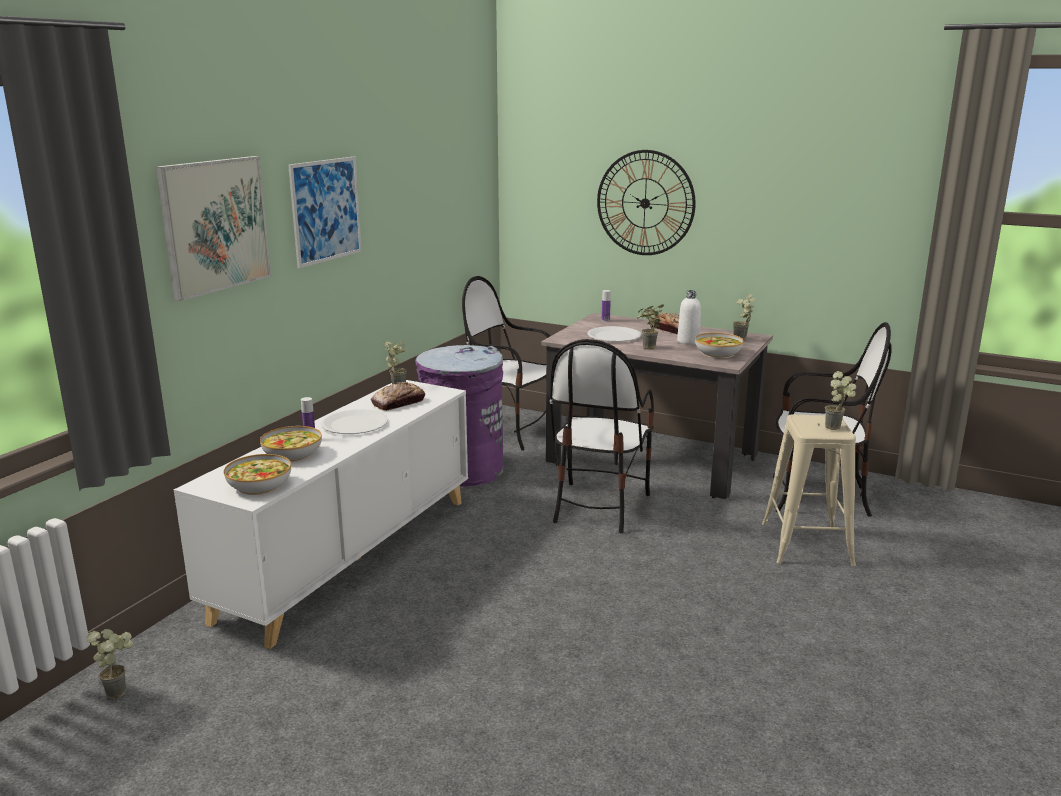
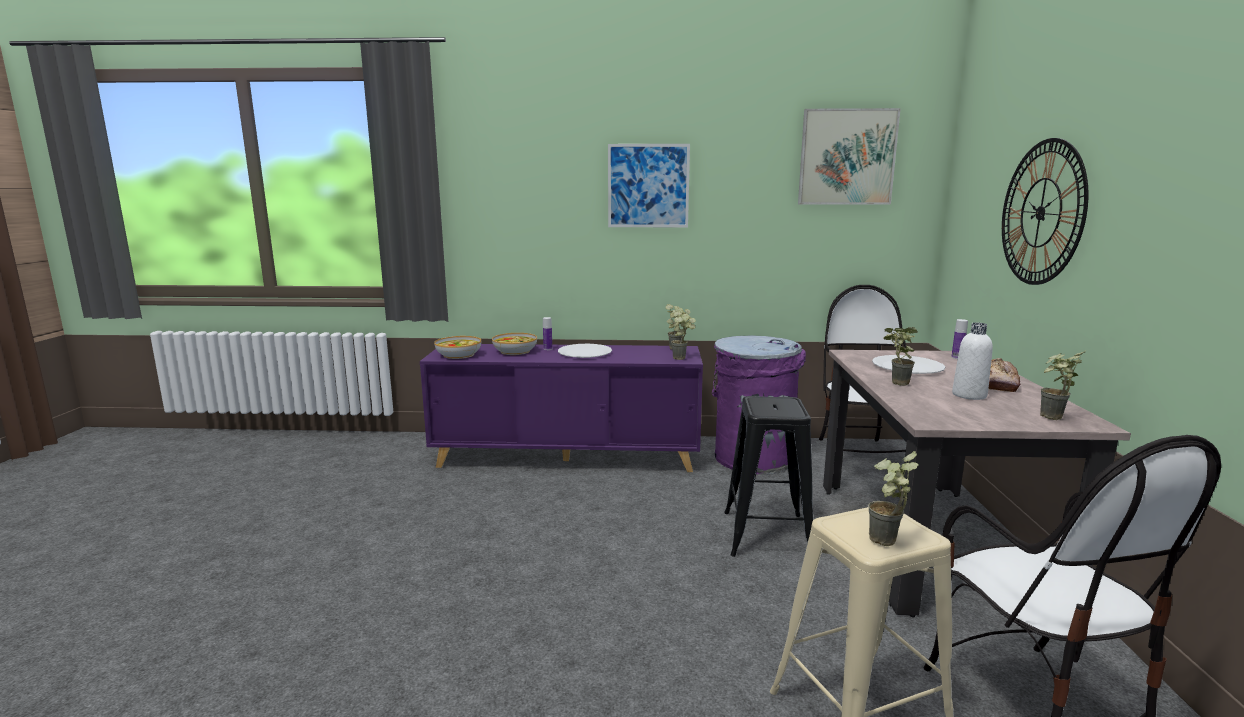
camera: 65 degrees right, 5 degrees down
potted plant [87,629,133,699] -> potted plant moved to [671,310,696,360]
picture [156,156,271,301] -> picture moved to [798,108,901,205]
white cabinet [174,380,468,649] -> purple cabinet [420,344,703,472]
bread [371,382,425,411] -> none
chair [550,339,654,533] -> black stool [724,396,813,557]
bowl [695,333,744,358] -> none

